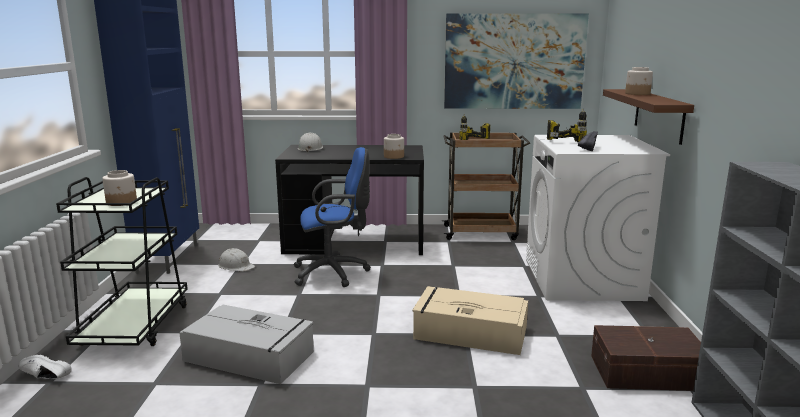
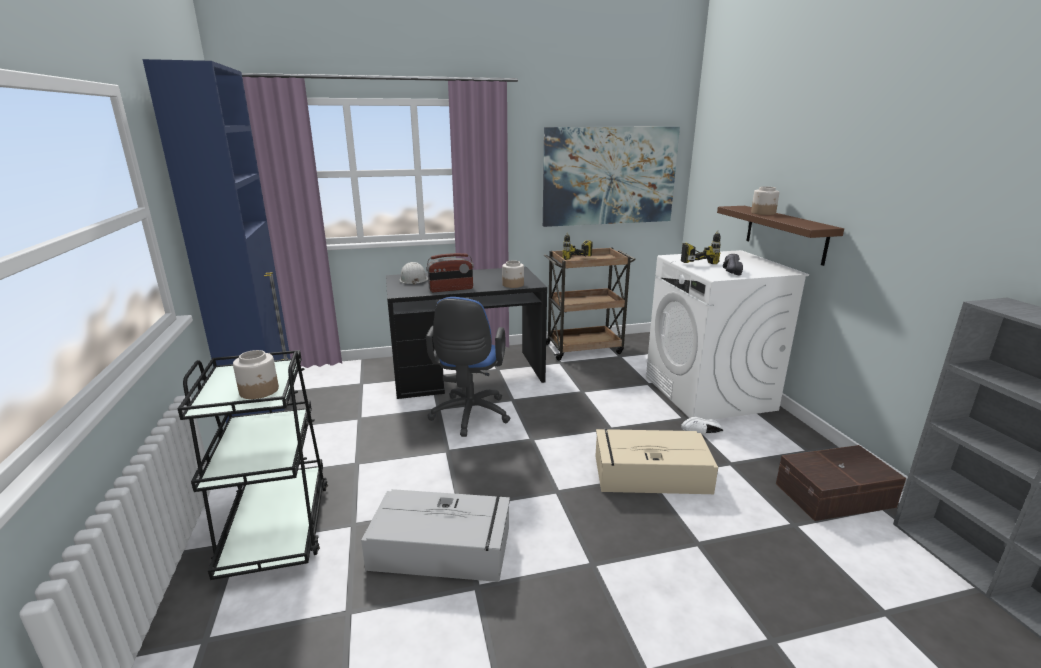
camera: 15 degrees left, 5 degrees up
white shoe [18,355,72,379] -> white shoe moved to [681,417,724,434]
white hard hat [218,248,255,272] -> none
blue office chair [294,147,371,287] -> blue office chair turned 120 degrees clockwise [426,297,511,437]
none -> radio [426,253,474,292]

